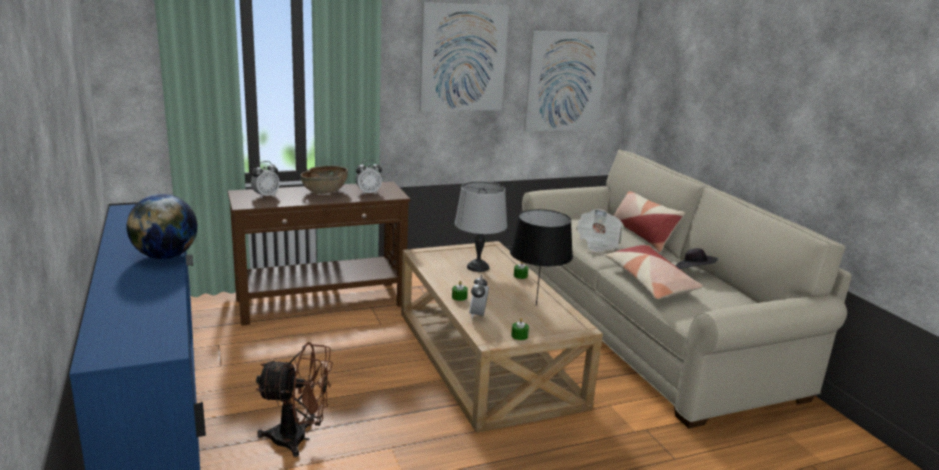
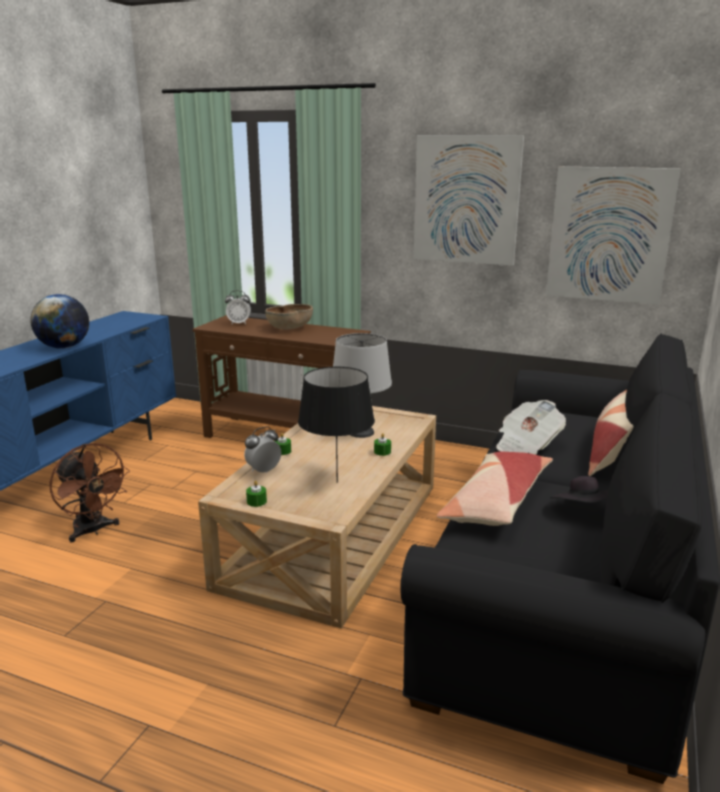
camera: 45 degrees right, 0 degrees up
alarm clock [356,160,382,195] -> none
beige sofa [522,150,852,428] -> black sofa [400,334,720,784]

